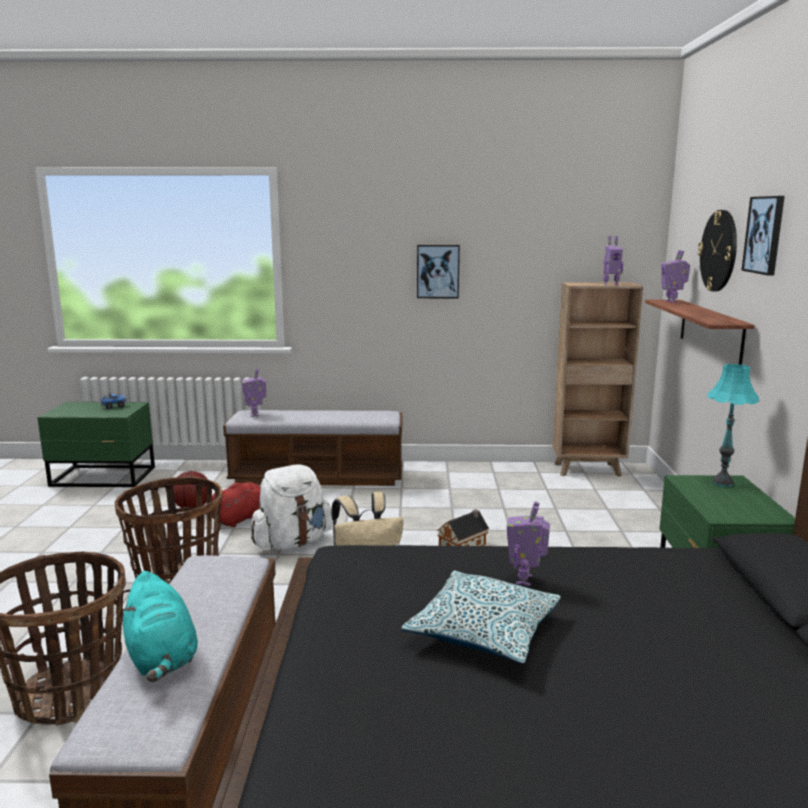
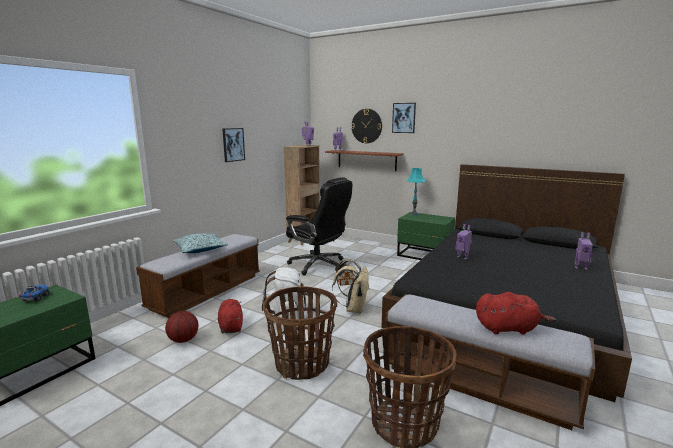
camera: 60 degrees left, 0 degrees up
turquoise plush toy [123,571,198,682] -> red plush toy [476,292,556,334]
toy robot [242,368,266,417] -> toy robot moved to [574,232,593,270]
pillow [401,571,561,664] -> pillow moved to [173,233,228,253]
none -> black office chair [286,177,352,276]

